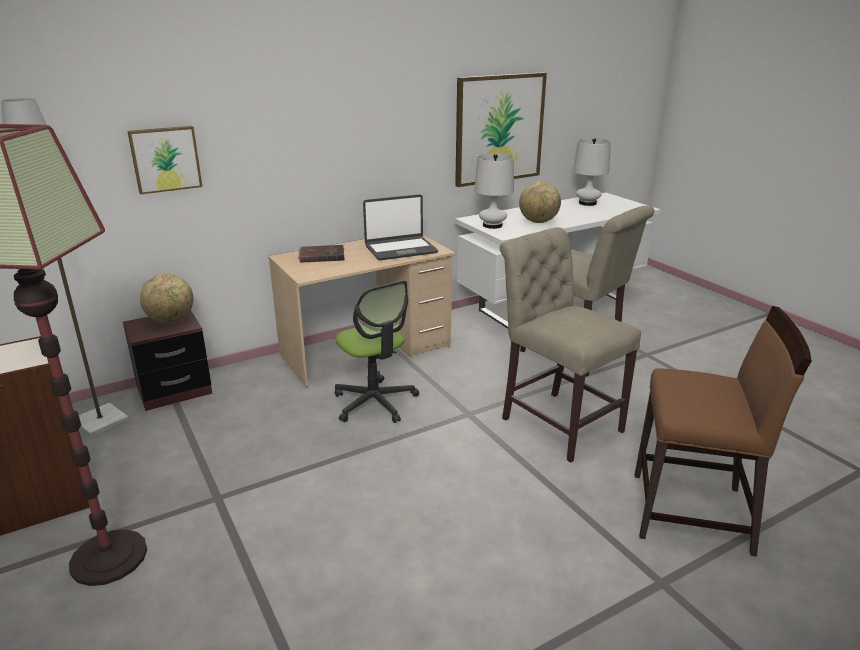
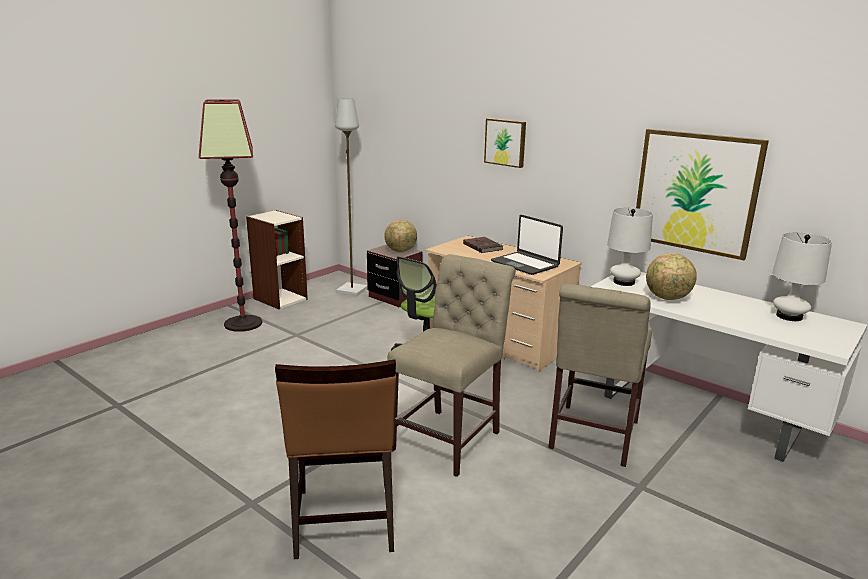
camera: 70 degrees right, 5 degrees down
picture [127,126,203,194] -> picture moved to [484,118,526,168]

